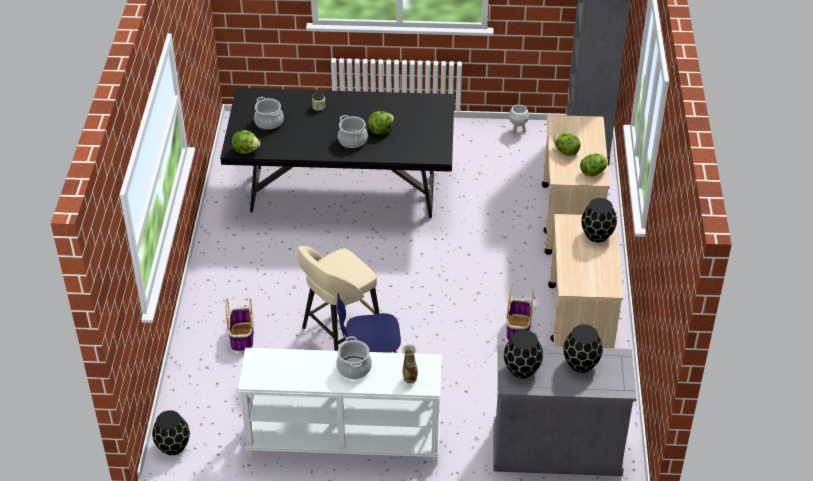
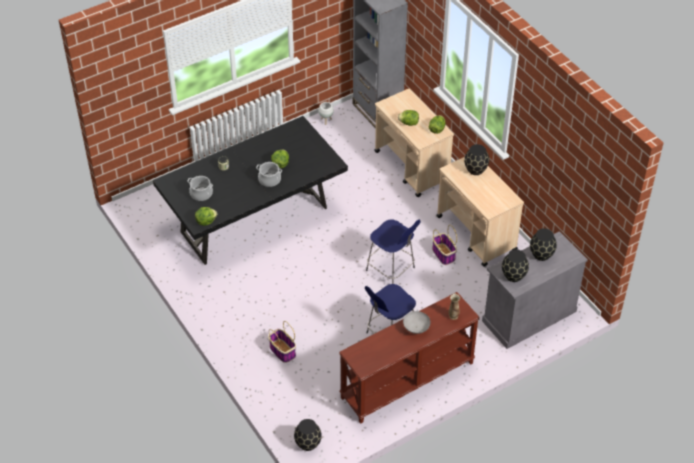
camera: 35 degrees left, 5 degrees up
white console table [238,348,442,465] -> brown console table [339,292,480,424]
beige stool [298,246,380,351] -> none
cooking pot [336,336,372,379] -> grey bowl [403,311,431,334]
none -> blue stool [366,219,421,284]

